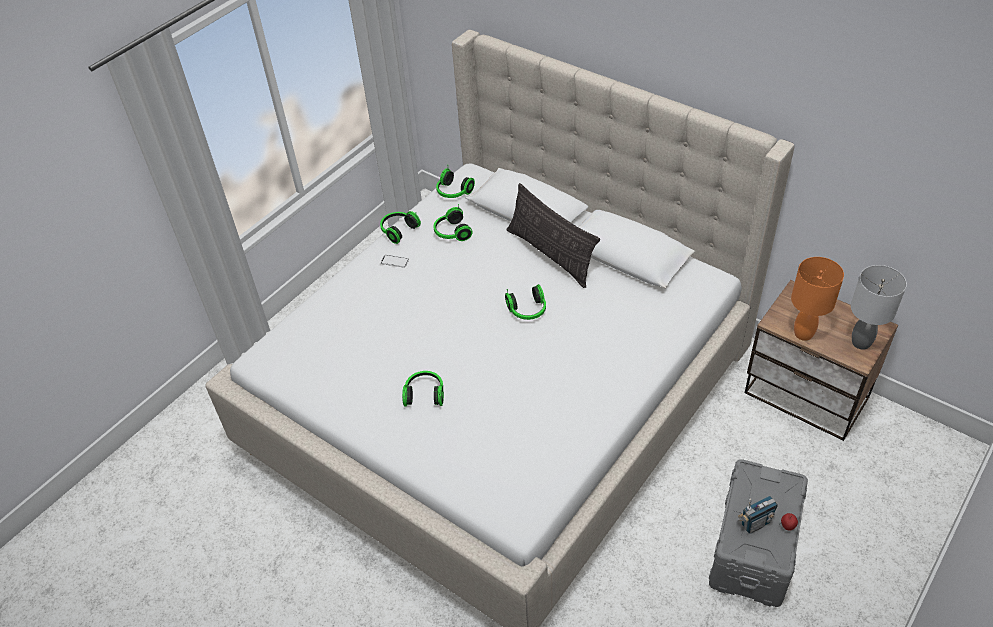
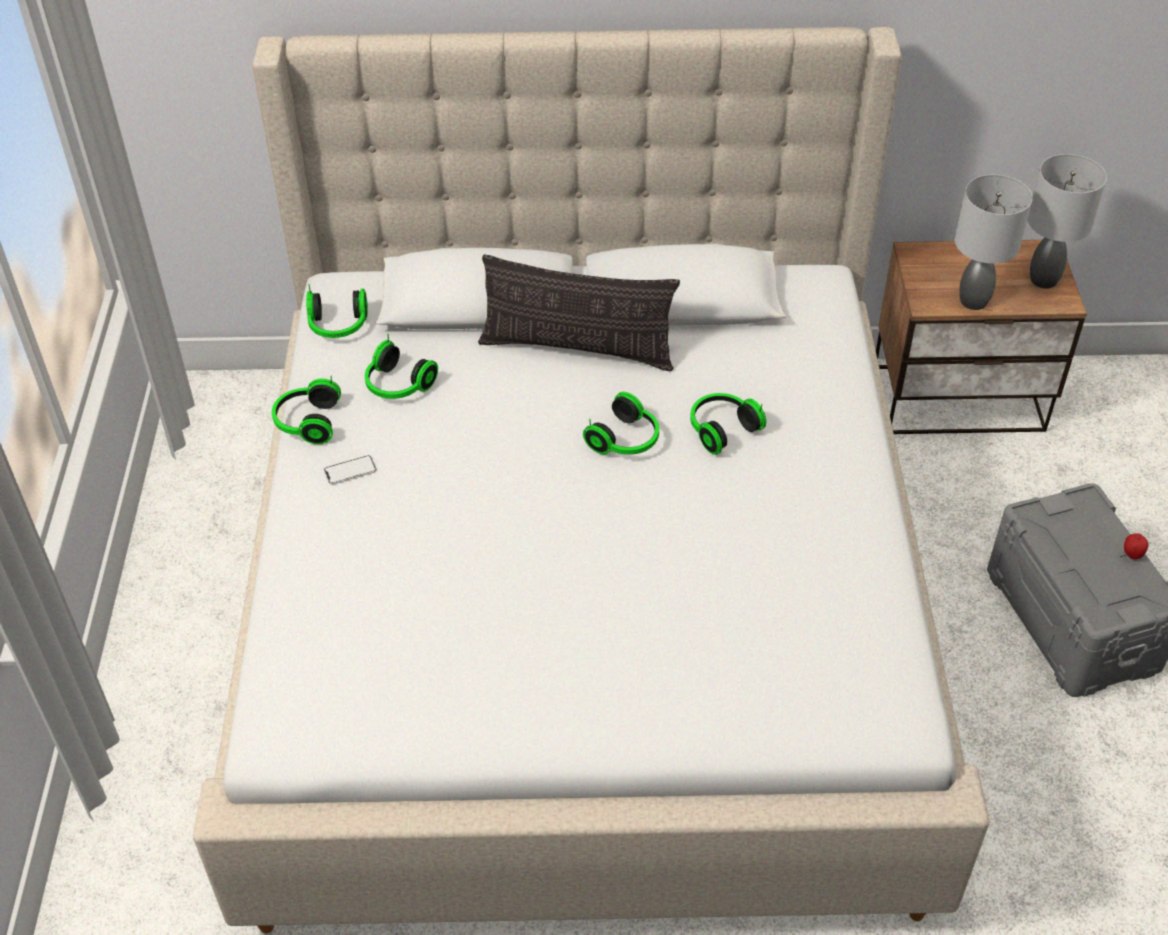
camera: 40 degrees left, 0 degrees up
headphones [402,371,444,406] -> headphones moved to [690,393,766,455]
radio [738,496,778,534] -> none
orange table lamp [791,257,844,341] -> grey table lamp [955,175,1033,310]

